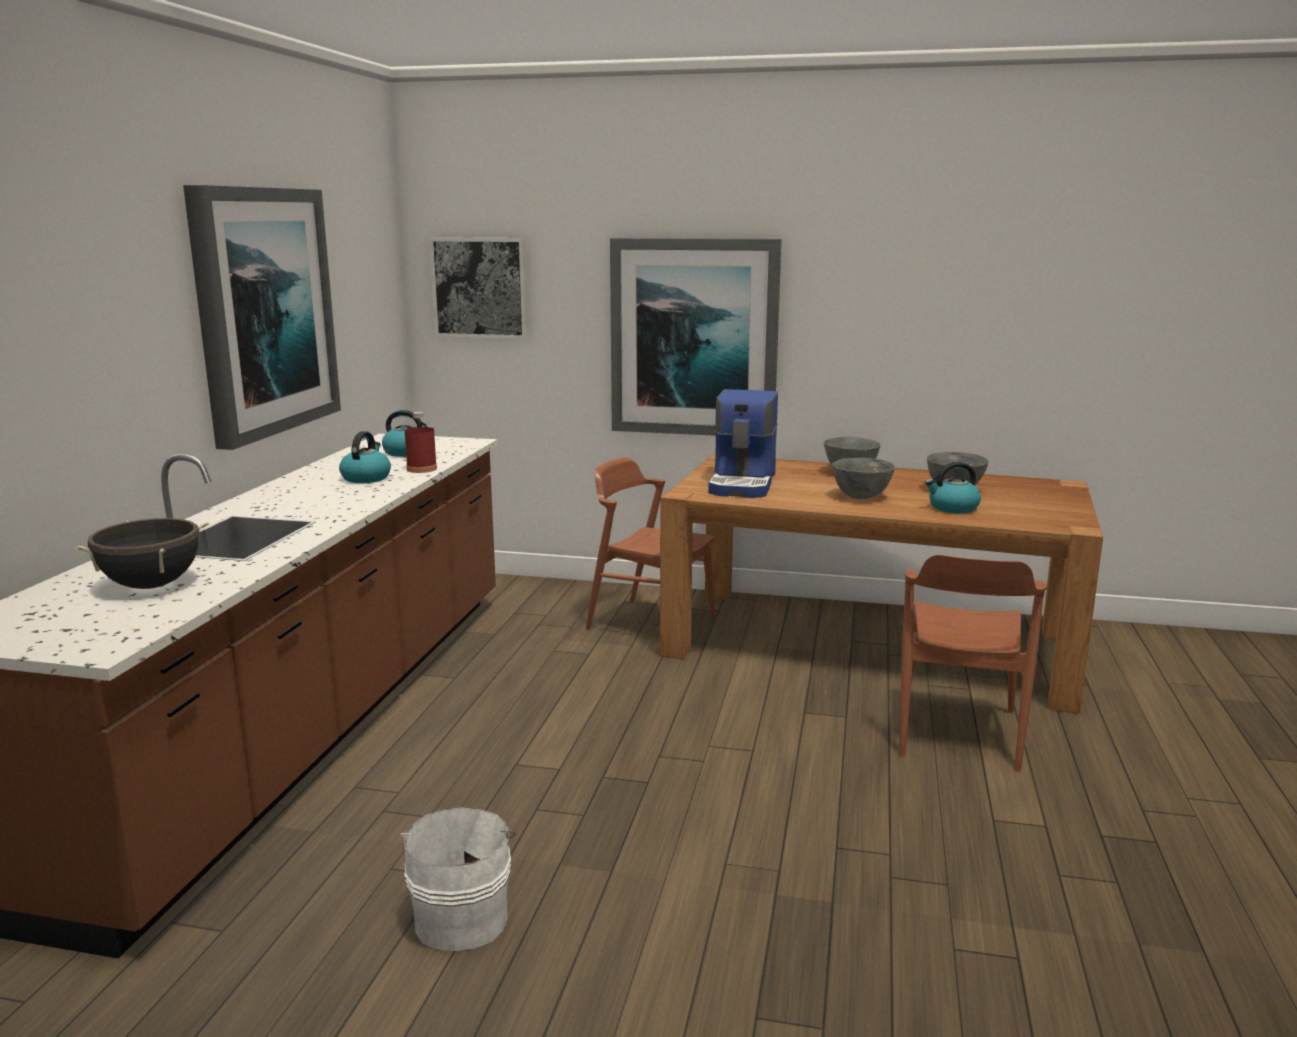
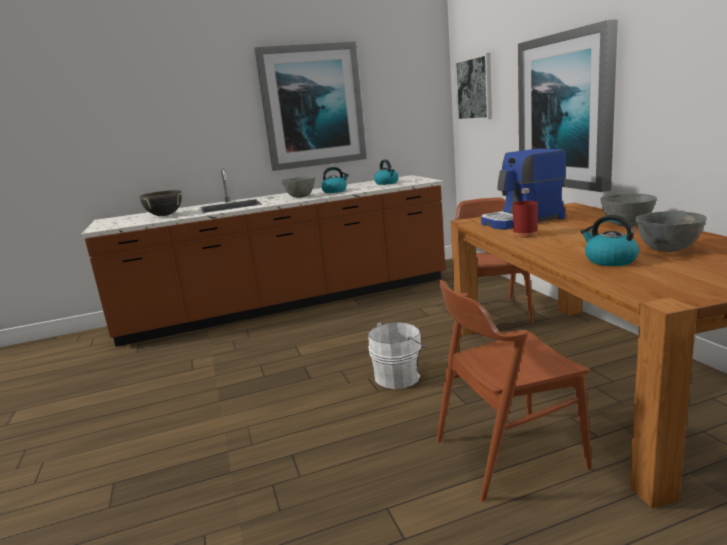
camera: 60 degrees right, 0 degrees up
white bucket [400,807,516,951] -> white bucket moved to [368,322,427,389]
red bottle [405,412,437,473] -> red bottle moved to [513,188,538,238]
grey bowl [832,458,895,499] -> grey bowl moved to [281,176,315,198]

